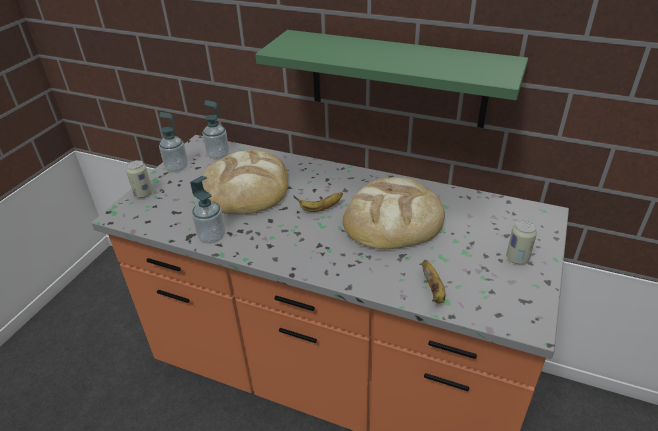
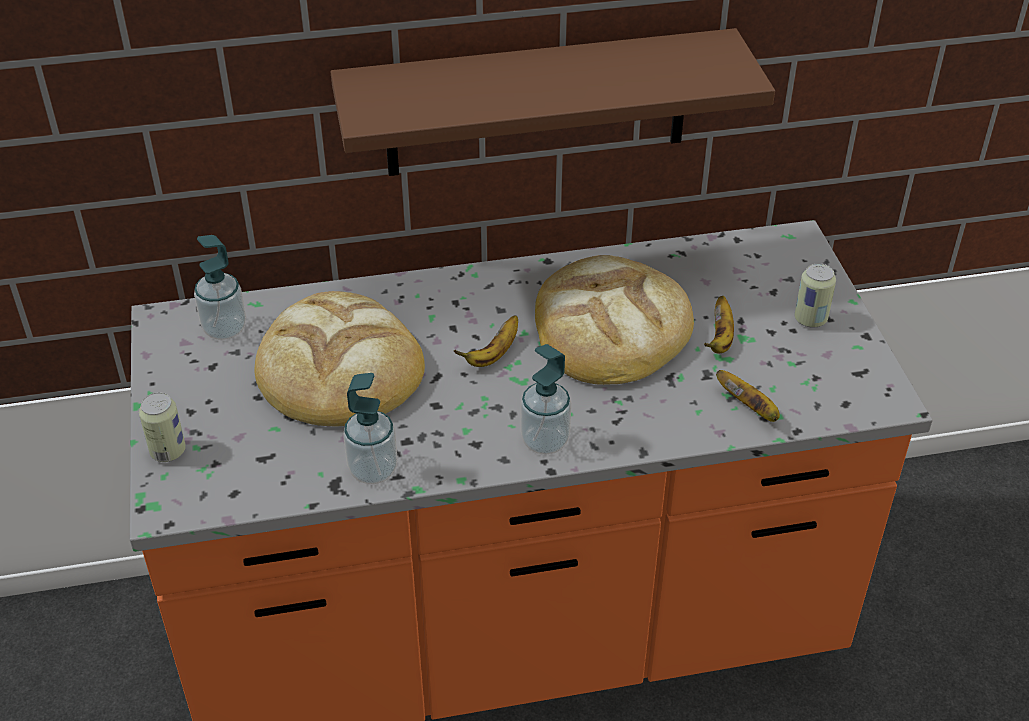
camera: 35 degrees left, 5 degrees up
soap dispenser [159,112,188,172] -> soap dispenser moved to [520,344,571,455]
green shelf [255,30,528,128] -> brown shelf [331,28,775,176]
none -> banana [704,296,734,353]

